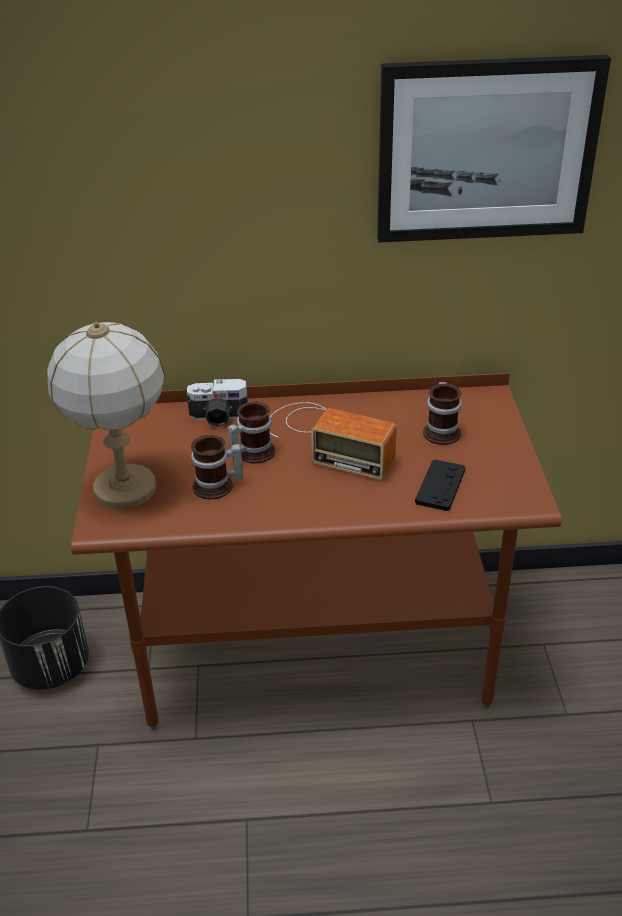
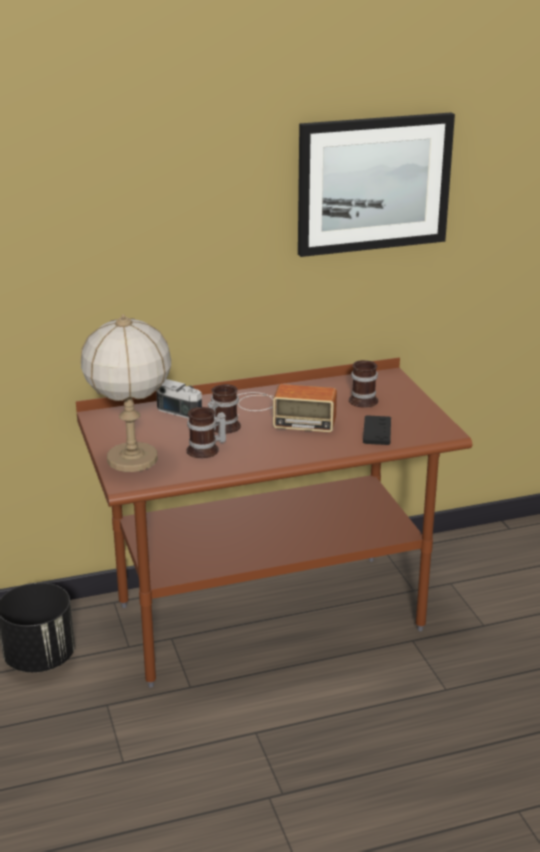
camera: 15 degrees left, 10 degrees down
camera [187,379,248,427] -> camera turned 135 degrees counterclockwise [156,379,202,419]

